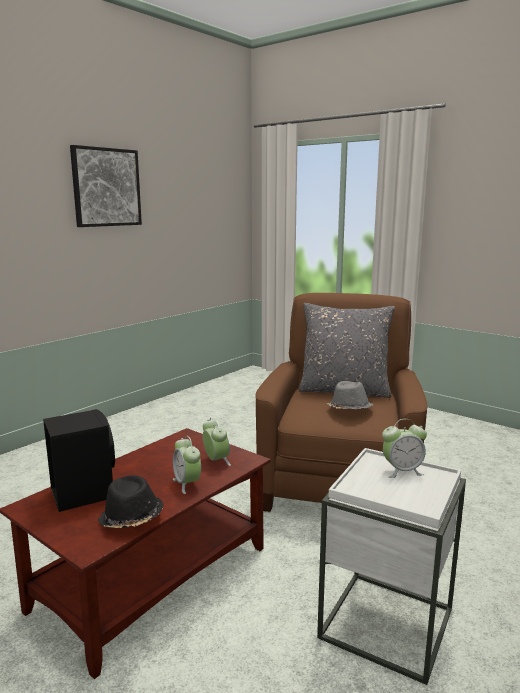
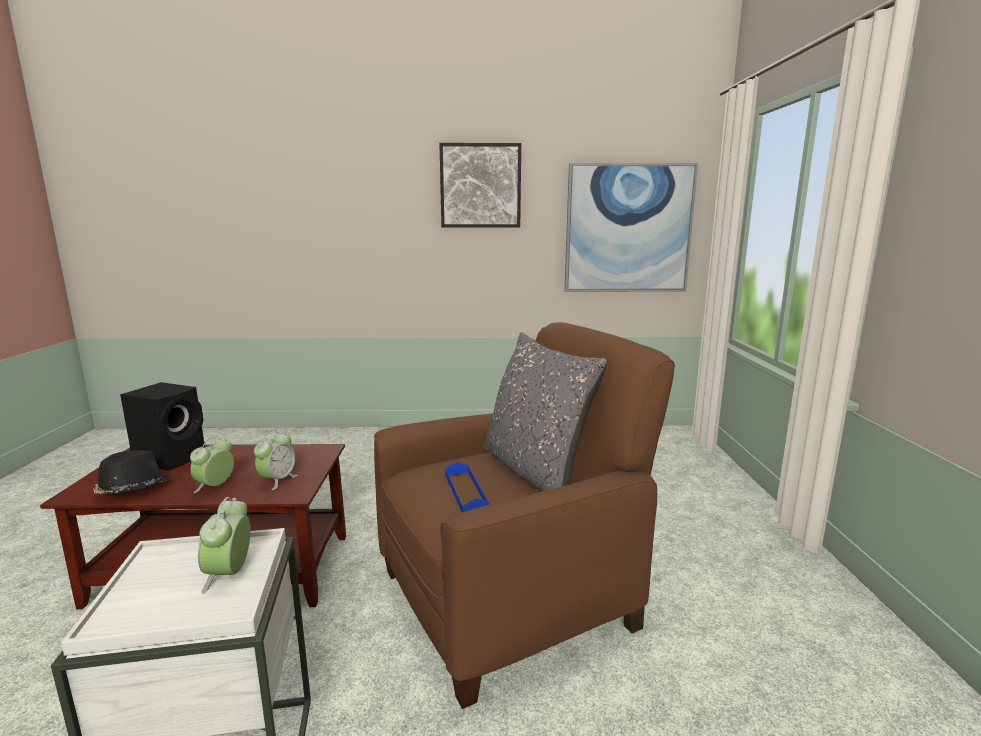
camera: 50 degrees right, 0 degrees up
grey hat [327,381,373,409] -> blue tray [445,462,490,512]
alarm clock [382,419,427,478] -> alarm clock turned 45 degrees clockwise [198,497,251,594]
none -> picture [564,163,698,292]

